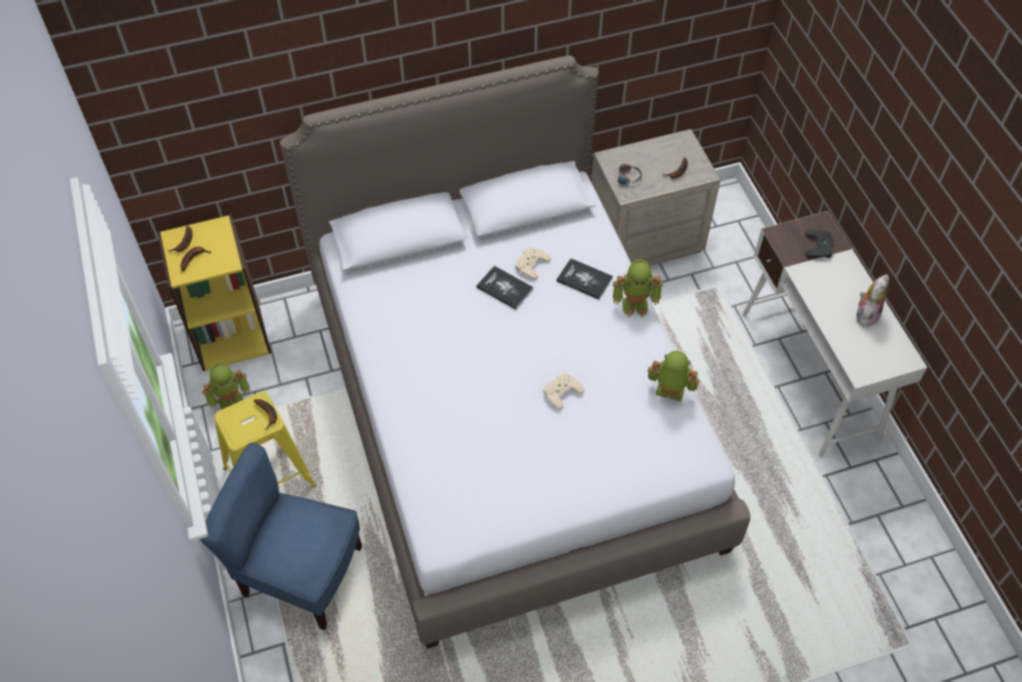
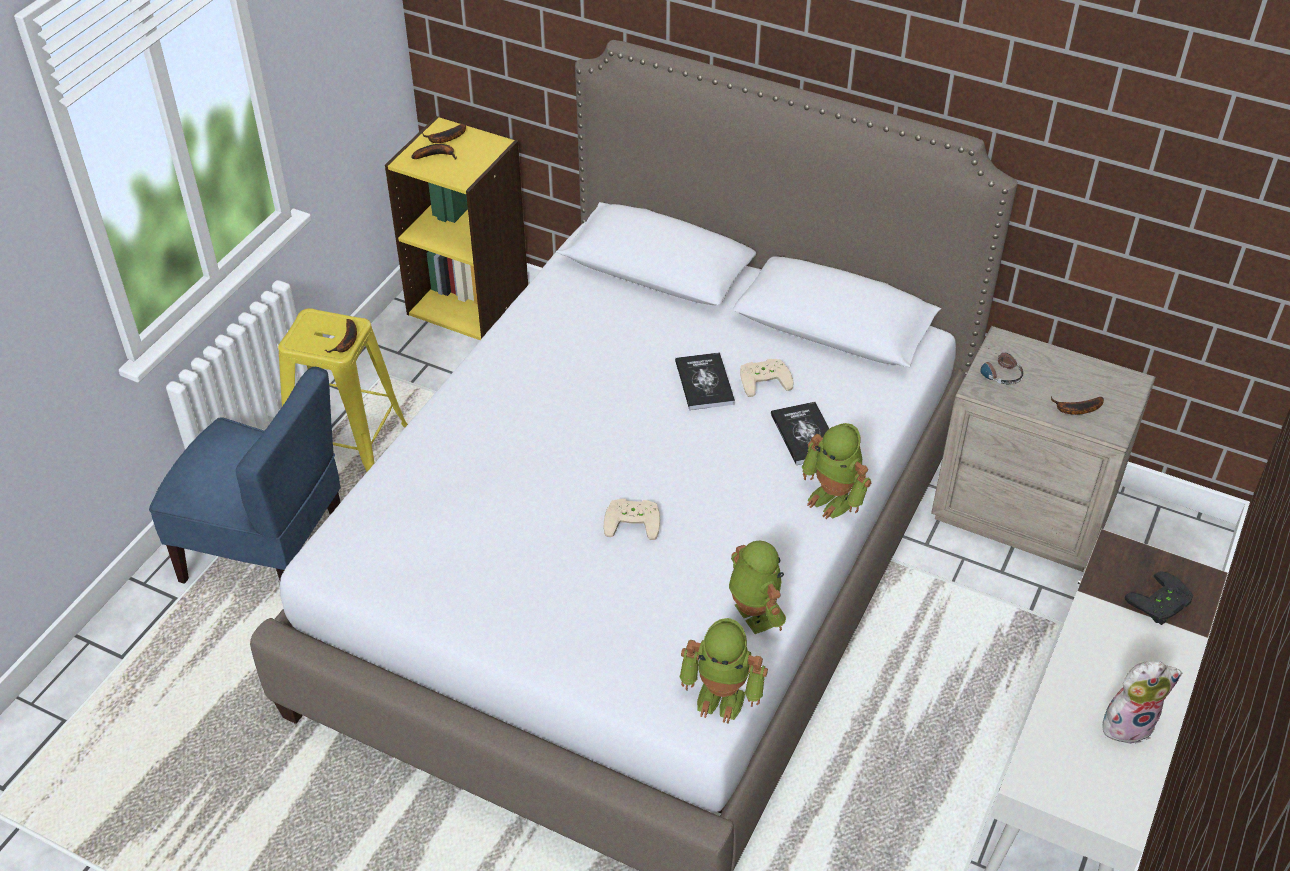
camera: 45 degrees right, 10 degrees down
blue chair [200,443,362,630] -> blue chair turned 135 degrees clockwise [149,367,341,584]
toy robot [202,362,250,409] -> toy robot moved to [680,618,768,724]

